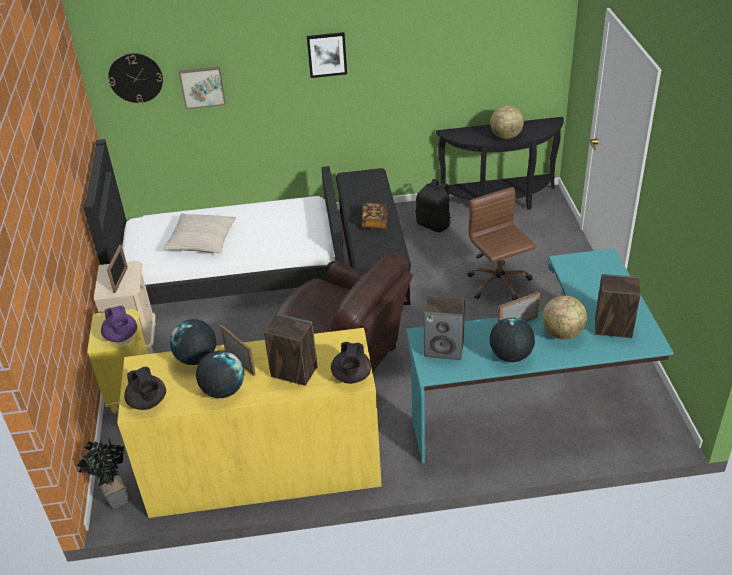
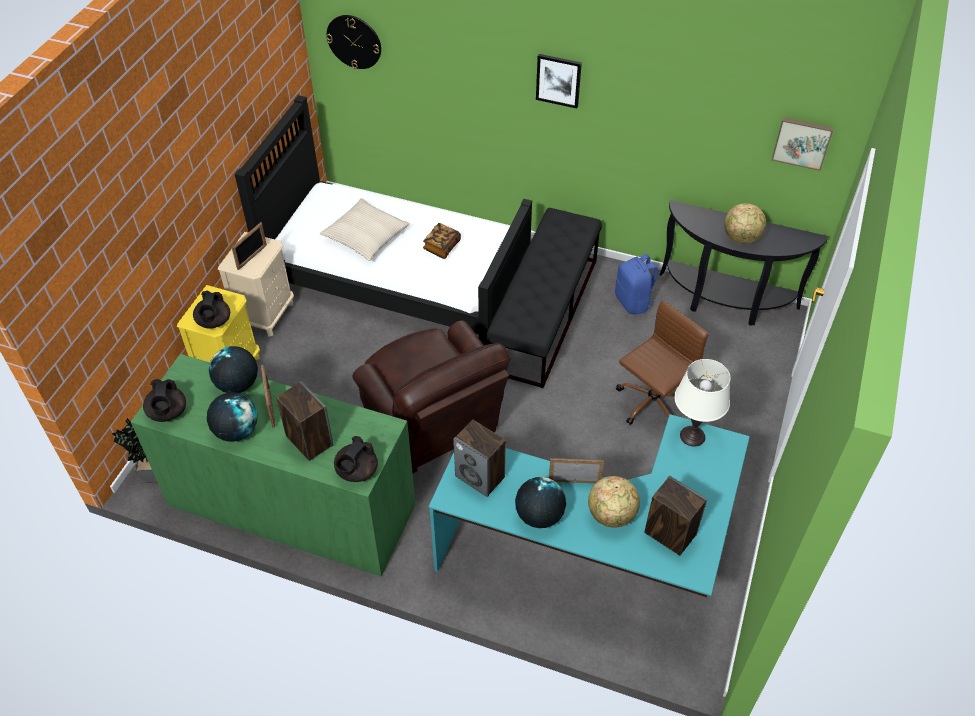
camera: 25 degrees right, 10 degrees up
purple teapot [101,306,137,342] -> black teapot [193,291,230,329]
yellow dresser [117,328,381,518] -> green dresser [131,354,416,576]
picture [179,67,226,109] -> picture moved to [771,117,834,171]
book [362,203,387,230] -> book moved to [423,223,461,259]
black backpack [416,179,452,232] -> blue backpack [615,254,658,314]
brown office chair [468,187,536,301] -> brown office chair turned 45 degrees clockwise [616,300,709,425]
none -> white table lamp [674,359,730,447]

